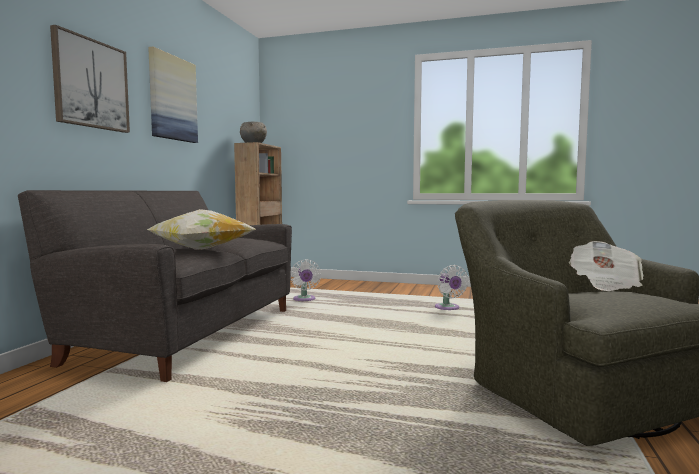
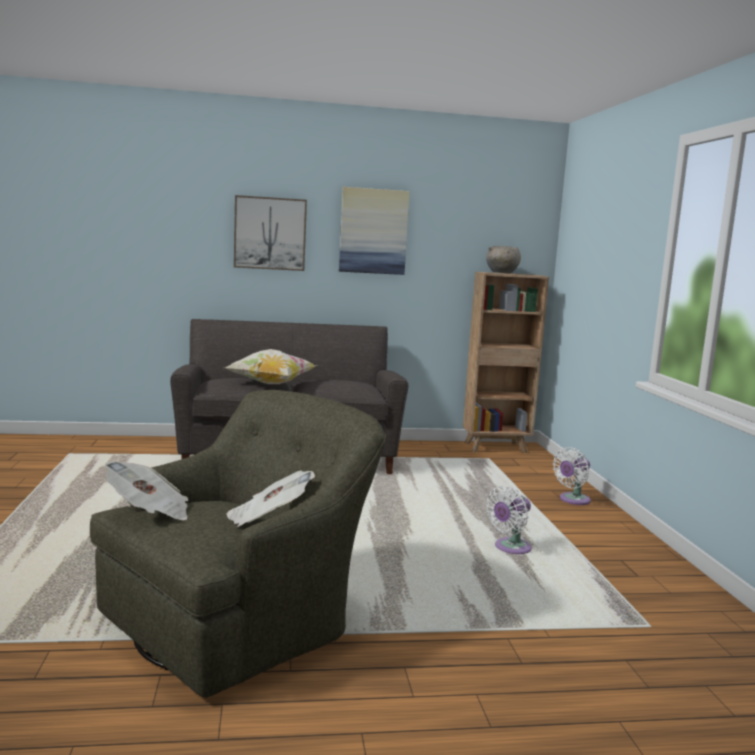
camera: 65 degrees right, 5 degrees up
white fan [291,259,321,301] -> white fan moved to [553,447,591,505]
none -> newspaper [105,461,189,520]

